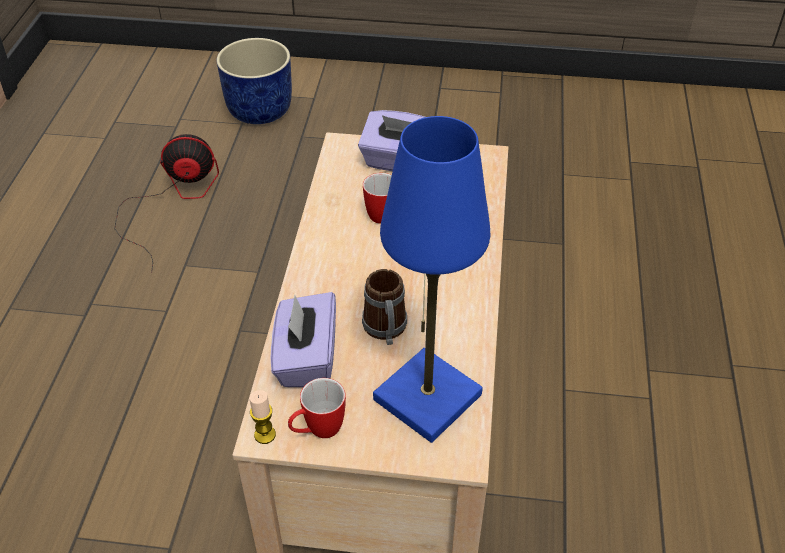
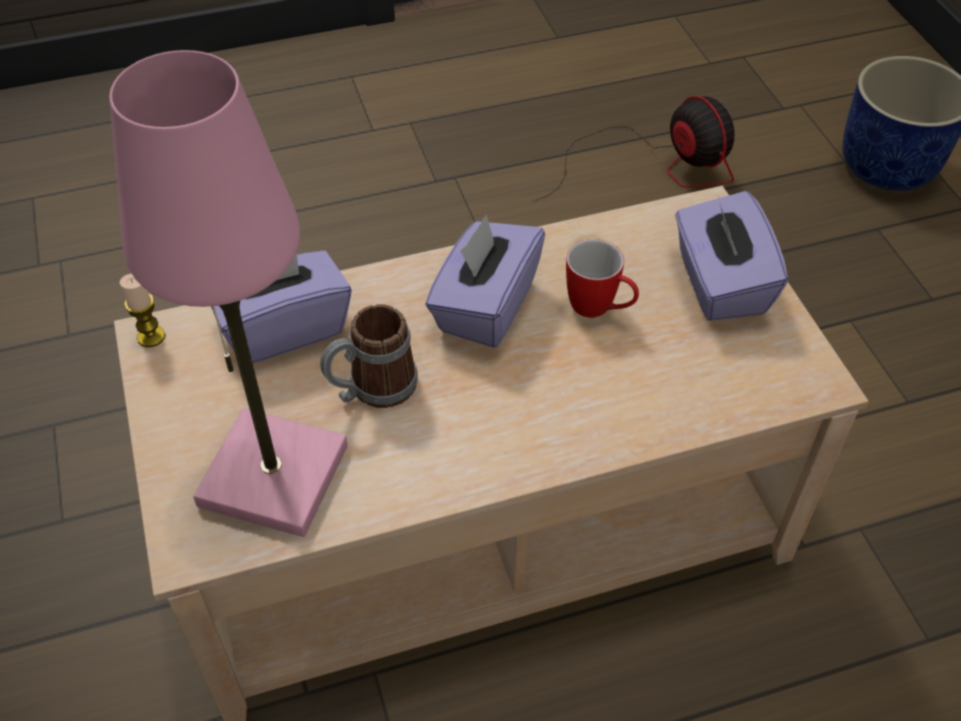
camera: 65 degrees right, 5 degrees up
mug [288,378,346,438] -> none
blue table lamp [373,116,490,443] -> pink table lamp [109,50,348,537]
none -> purple tissue box [426,215,545,348]

